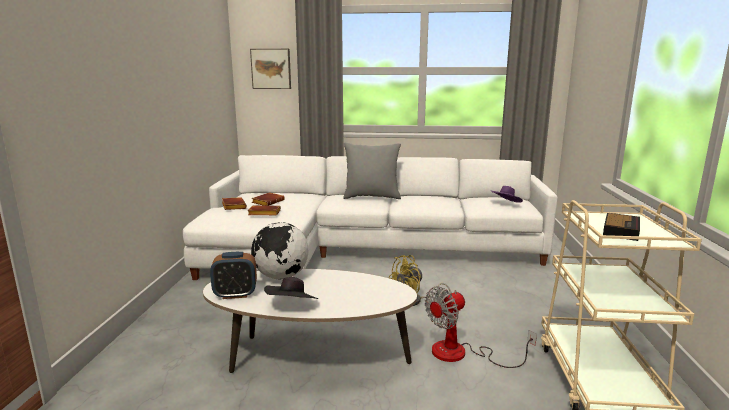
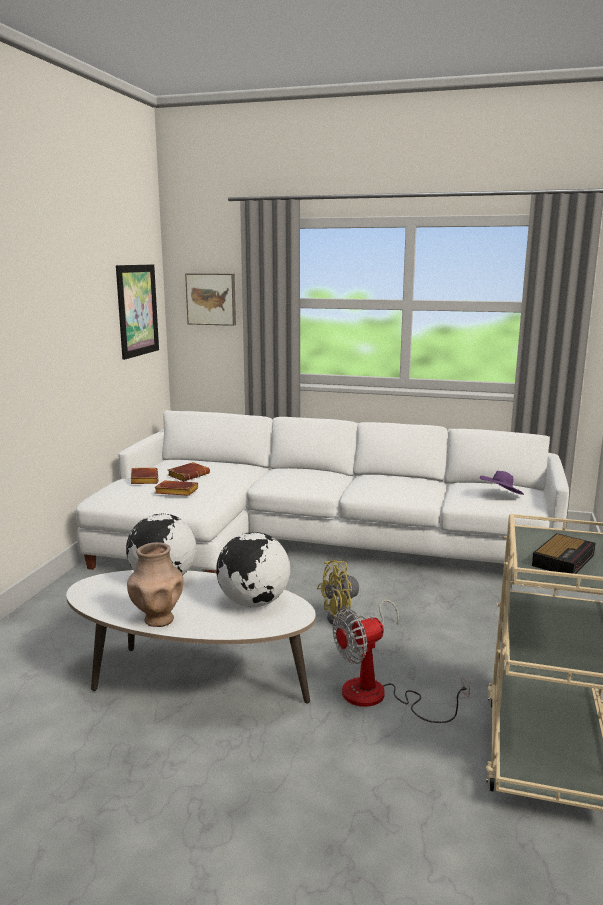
camera: 10 degrees right, 0 degrees up
alarm clock [210,252,257,299] -> none
black hat [264,277,318,299] -> brown vase [127,542,184,627]
grey pillow [343,143,401,199] -> none
none -> picture [116,265,159,360]
none -> globe [216,532,290,607]

